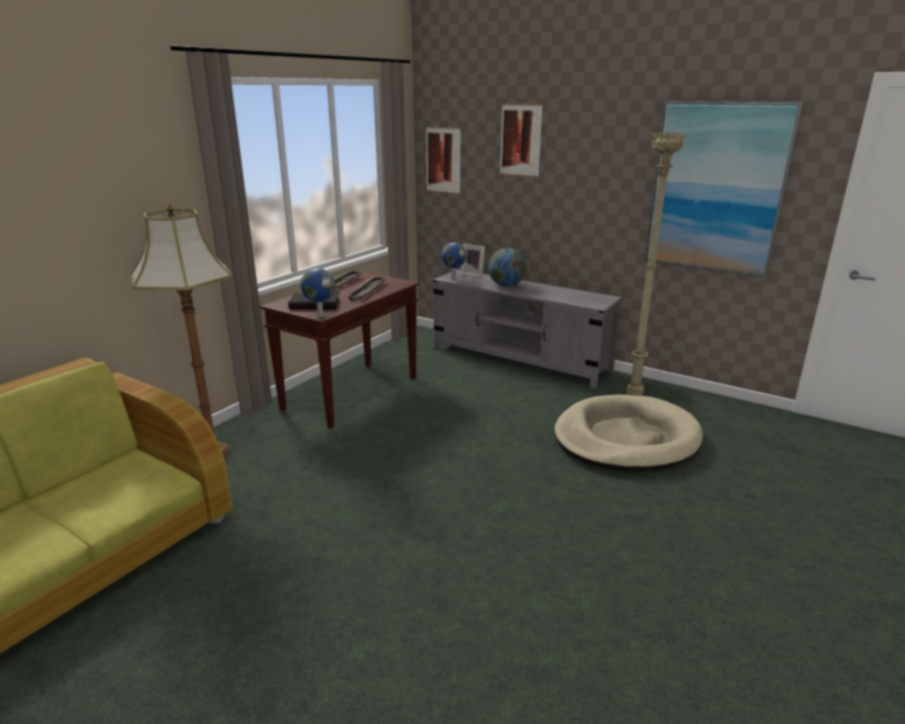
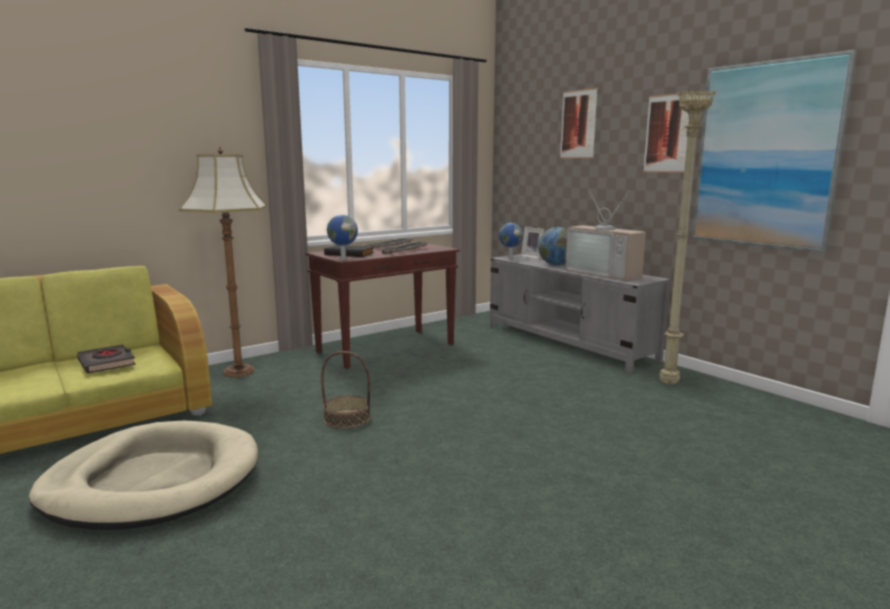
camera: 20 degrees right, 10 degrees down
picture [426,127,461,194] -> picture moved to [643,92,695,173]
beige dog bed [554,394,703,472] -> beige dog bed moved to [29,421,258,530]
none -> black book [77,345,136,373]
none -> basket [321,351,370,429]
none -> television [565,189,646,282]

